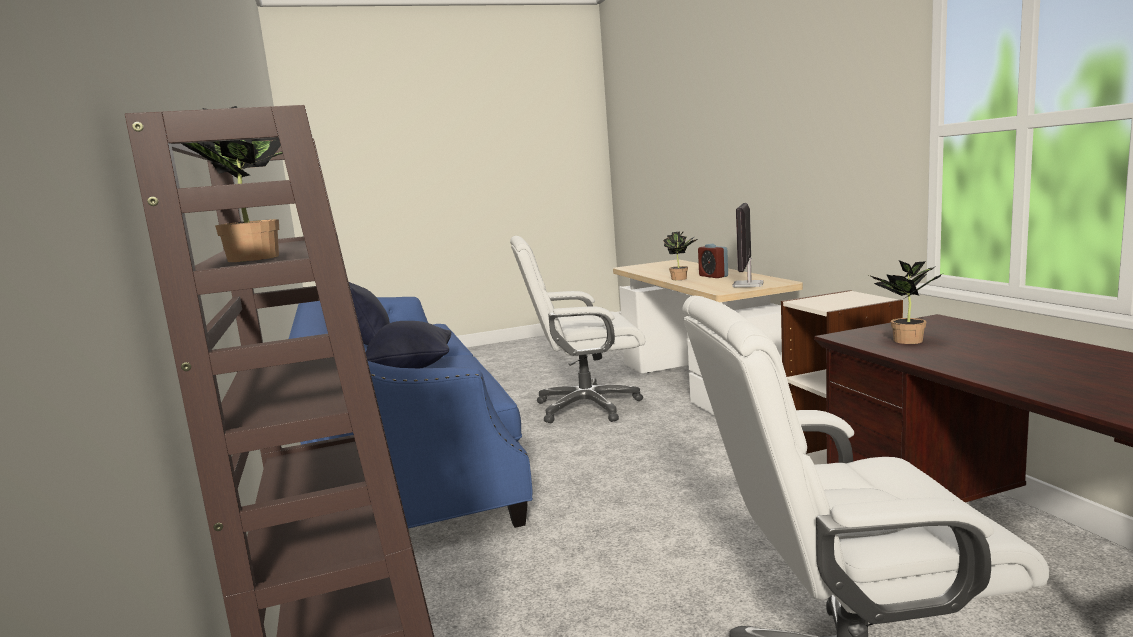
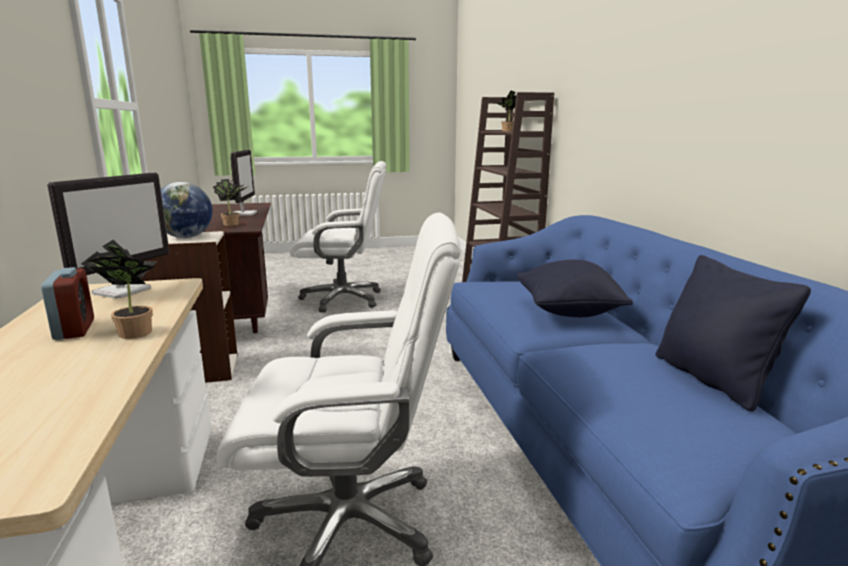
camera: 175 degrees left, 5 degrees up
none -> globe [161,182,213,238]
none -> monitor [230,150,257,216]

